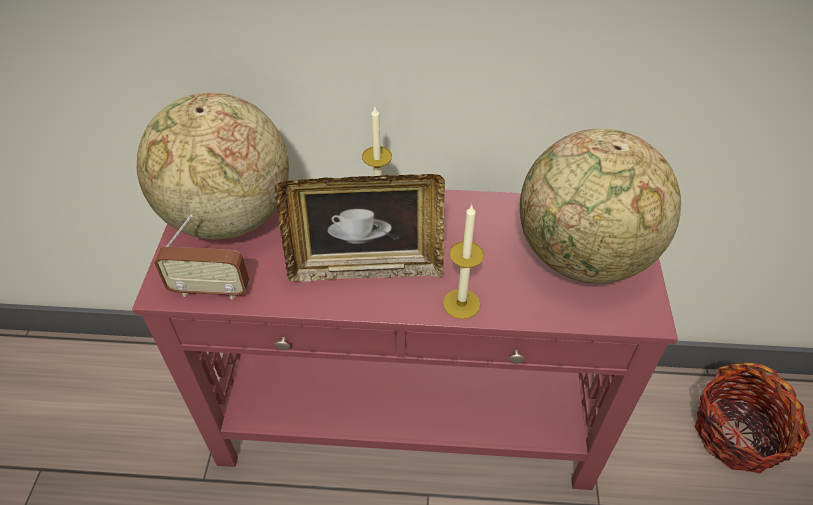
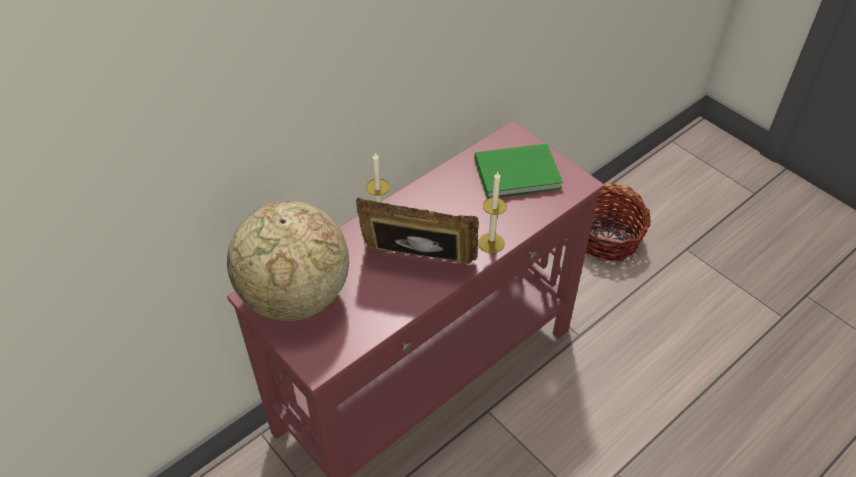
camera: 45 degrees left, 0 degrees up
radio [154,215,249,300] -> none
picture frame [275,174,445,282] -> picture frame turned 120 degrees counterclockwise [356,198,479,264]
globe [520,129,681,283] -> green book [475,143,563,199]

